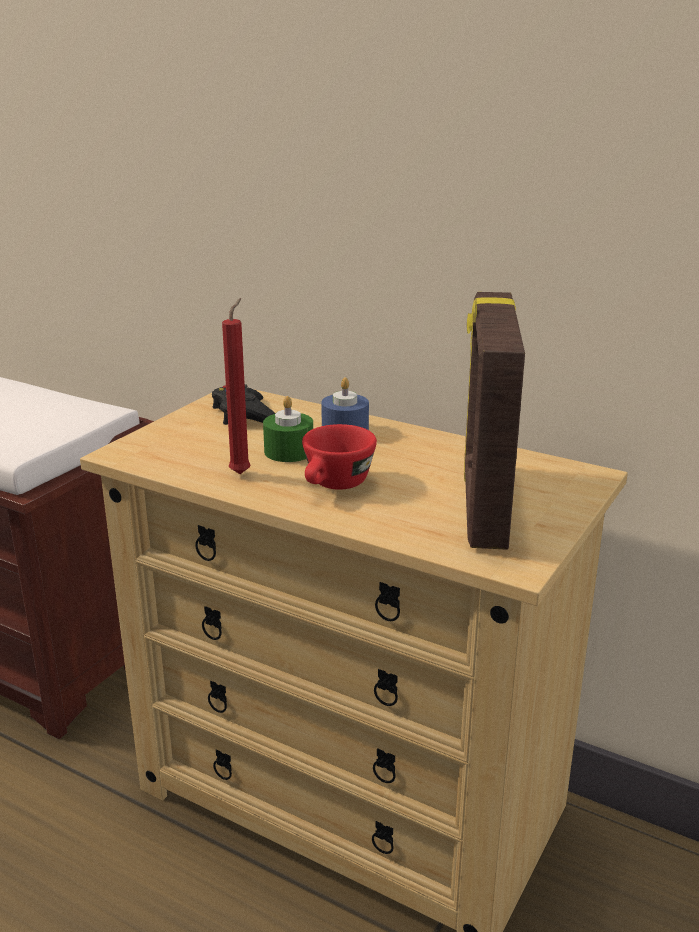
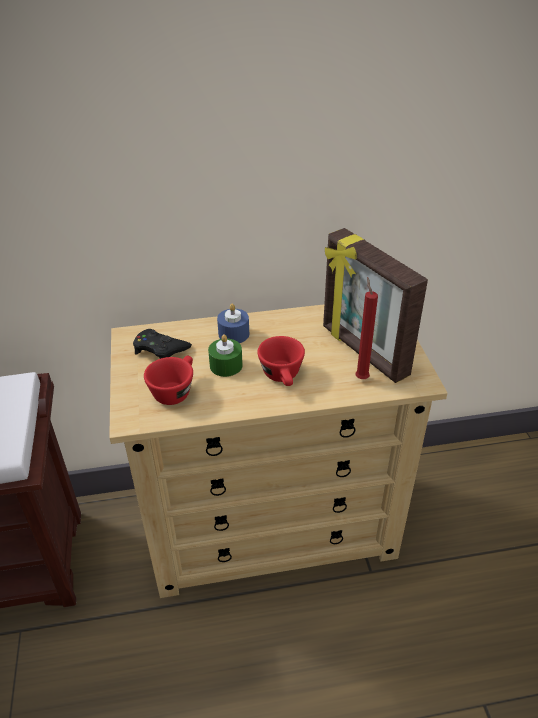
camera: 40 degrees left, 15 degrees up
red candle [222,298,251,474] -> red candle moved to [355,277,378,379]
none -> red cup [144,356,193,405]

